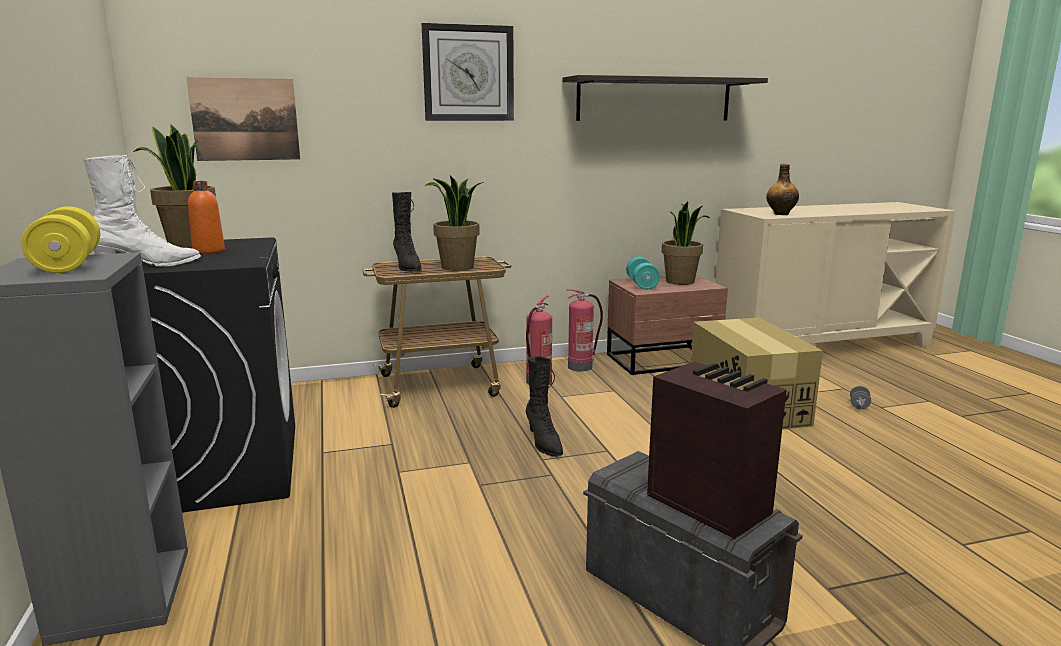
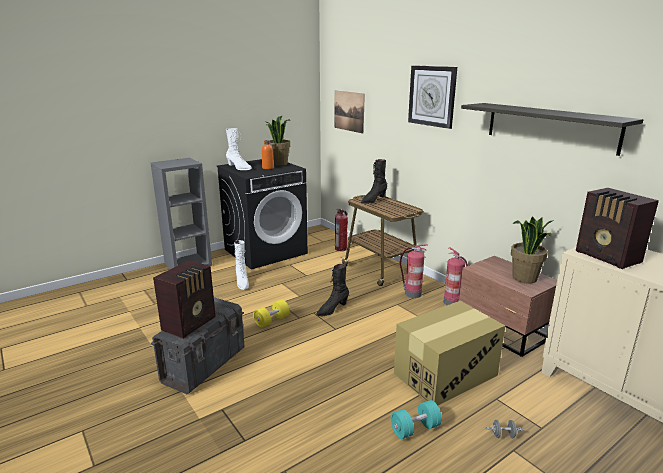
camera: 70 degrees right, 5 degrees up
yellow dumbbell [21,206,100,273] -> yellow dumbbell moved to [254,299,290,328]
potted plant [426,175,484,271] -> none
turquoise dumbbell [626,257,660,290] -> turquoise dumbbell moved to [391,400,442,439]
bottle [766,164,799,215] -> radio [576,188,659,269]
none -> white boot [234,240,249,290]
none -> fire extinguisher [335,209,348,251]

